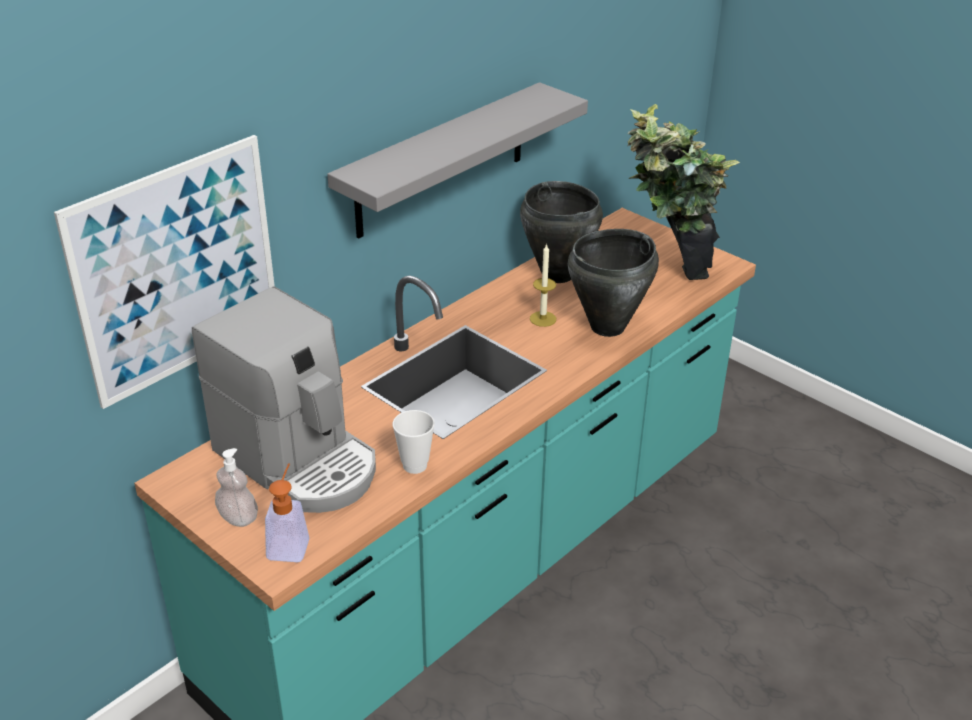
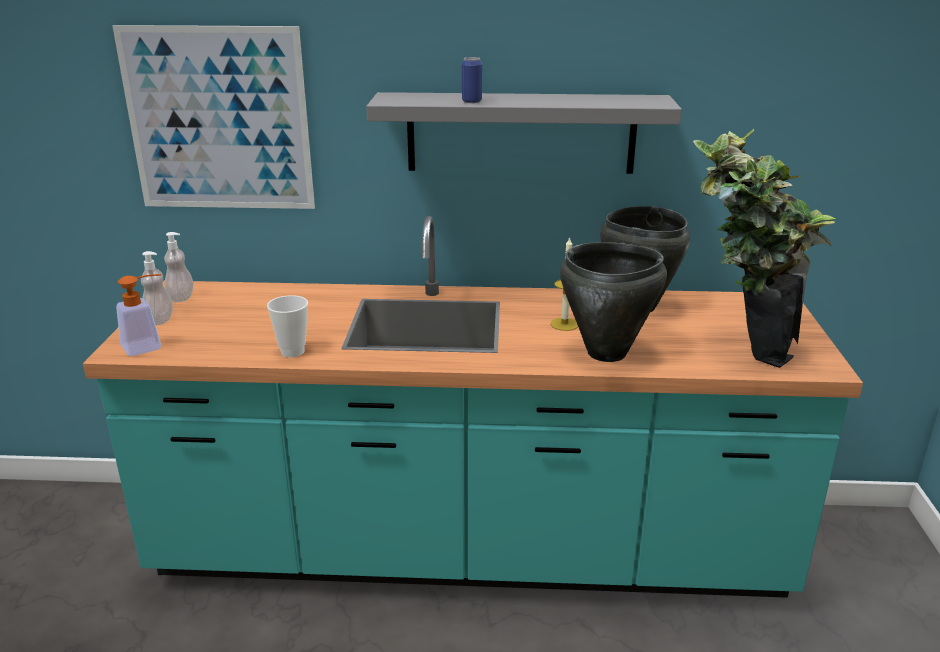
camera: 50 degrees right, 10 degrees down
coffee machine [192,286,376,513] -> none
none -> soap dispenser [164,232,193,302]
none -> can [462,57,482,103]

